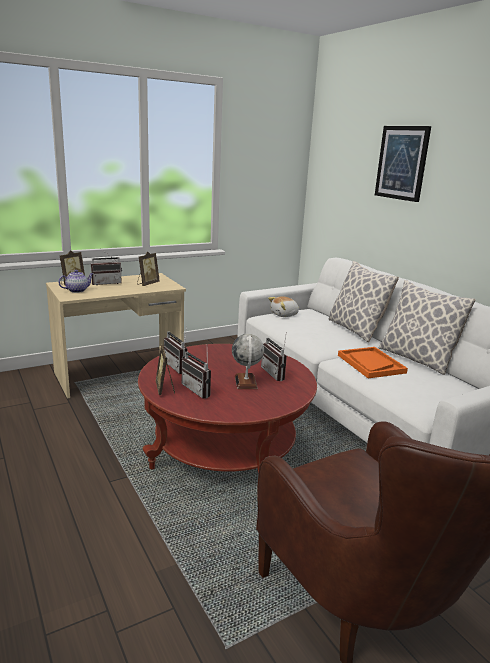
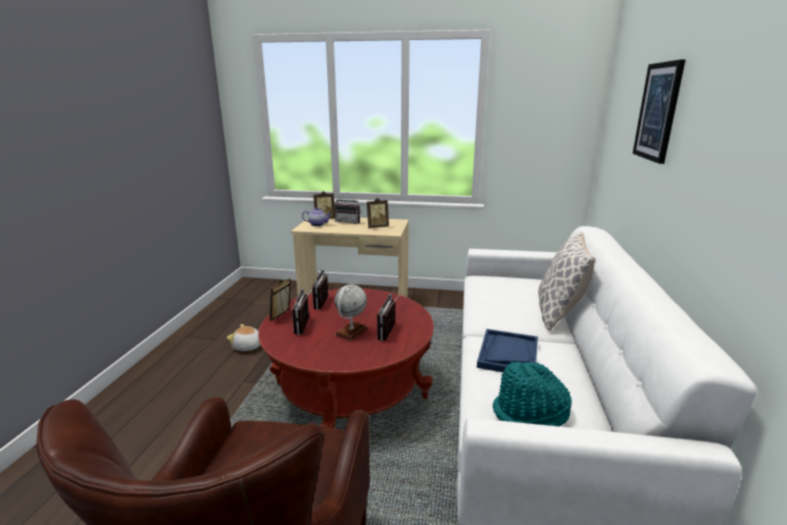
camera: 40 degrees right, 0 degrees up
plush toy [268,296,300,317] -> plush toy moved to [227,324,260,351]
orange tray [338,347,408,378] -> blue tray [477,329,538,373]
pillow [379,280,475,375] -> none
none -> turquoise hat [493,362,572,427]

